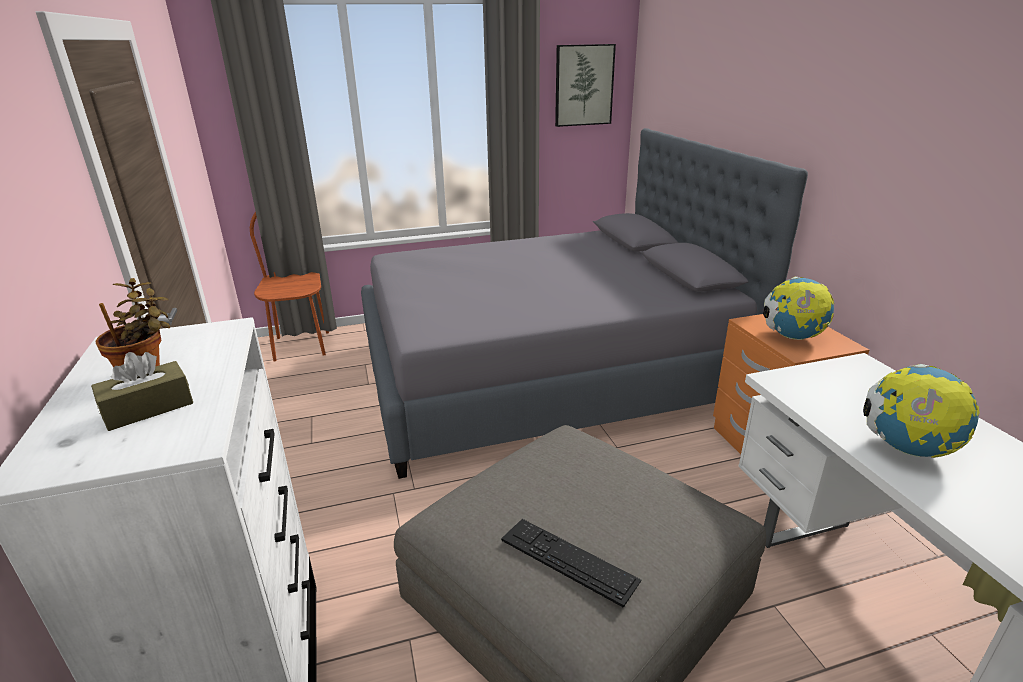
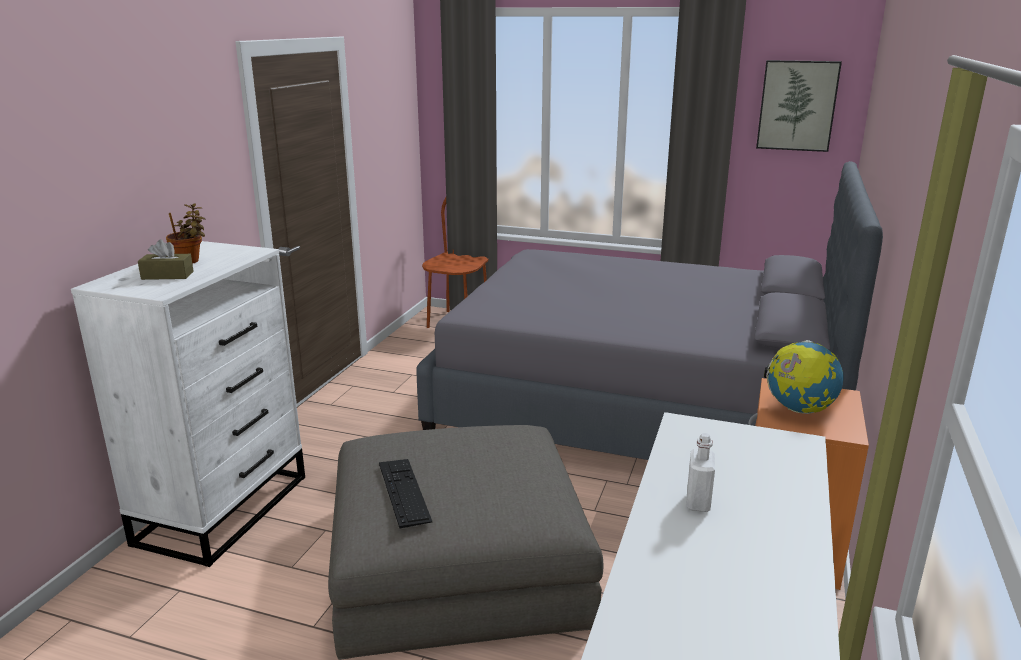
camera: 35 degrees right, 5 degrees down
globe [863,364,980,458] -> white bottle [686,433,715,512]

